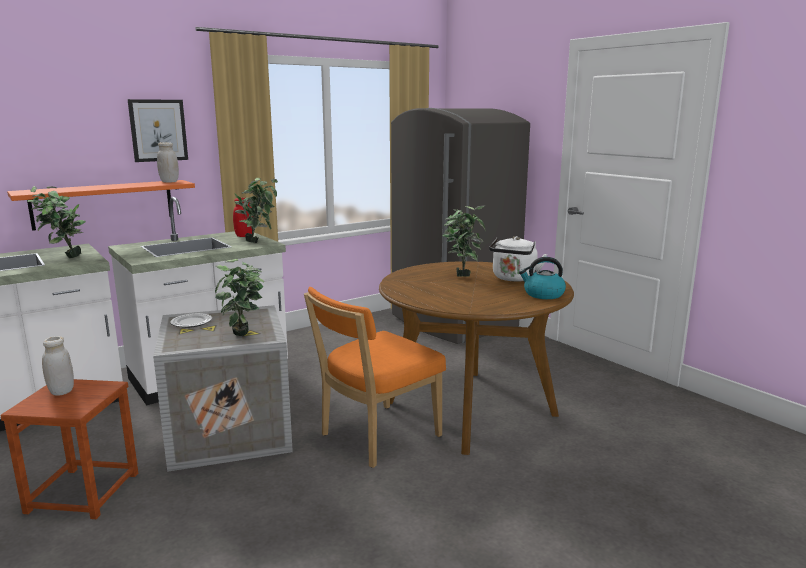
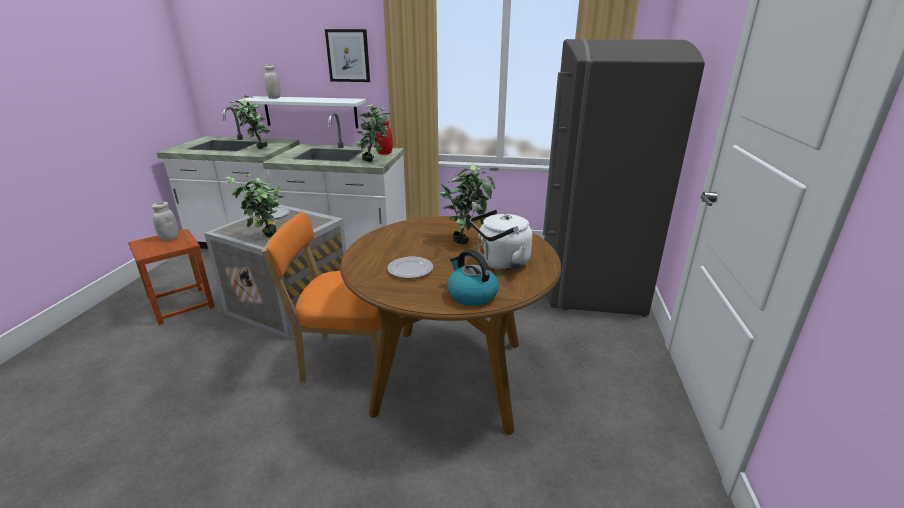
camera: 45 degrees right, 10 degrees up
orange shelf [7,180,195,231] -> white shelf [237,96,366,128]
white jar [157,142,179,183] -> white jar moved to [264,65,280,99]
none -> plate [387,257,433,278]

